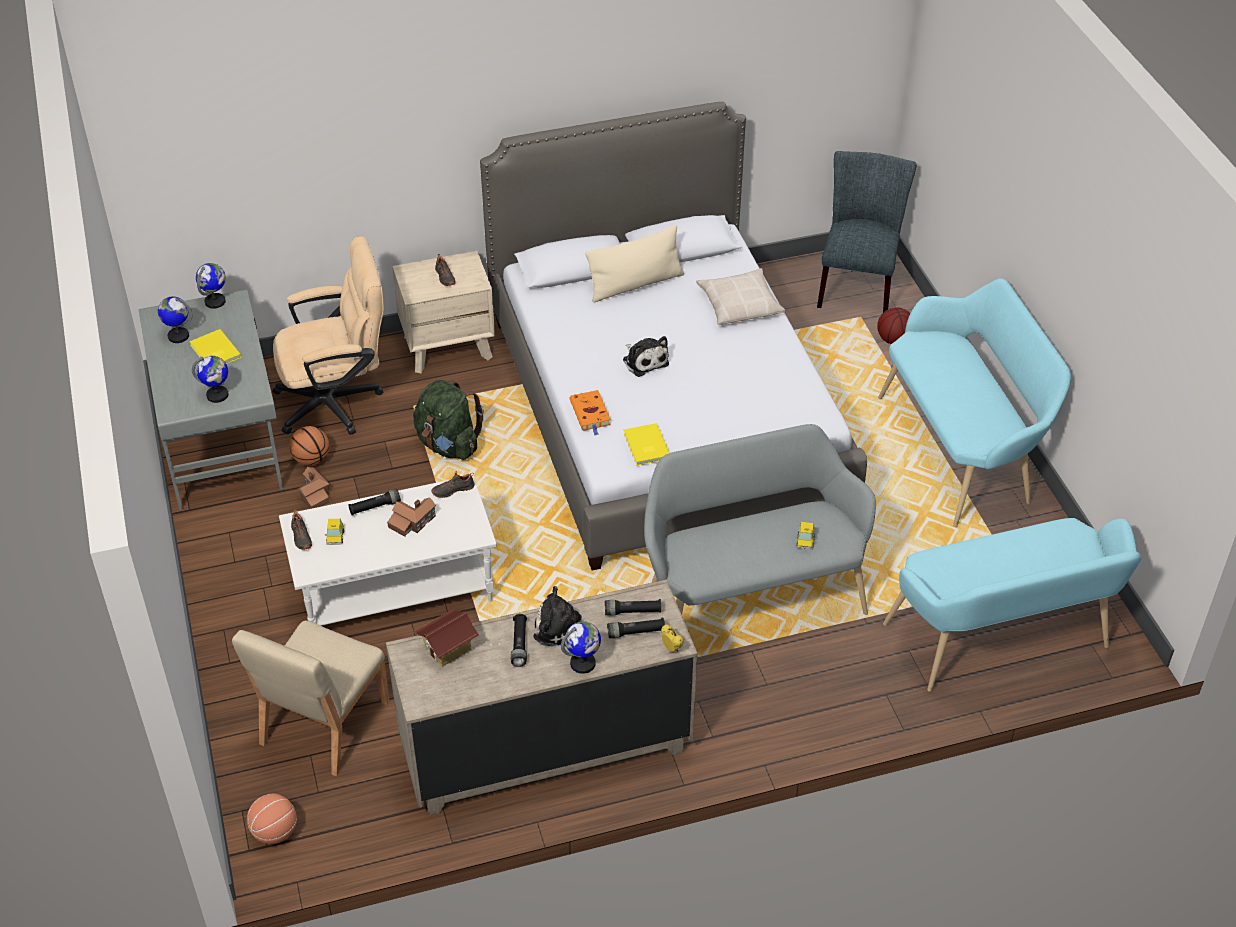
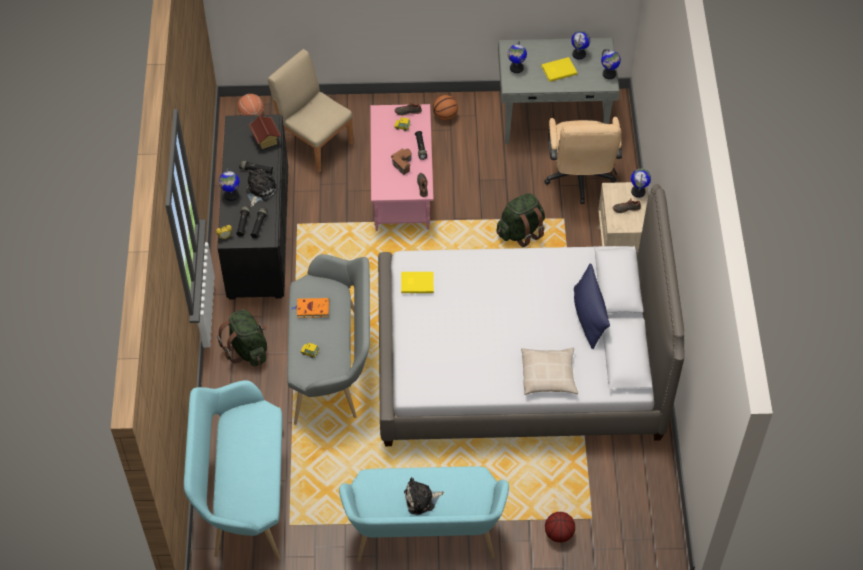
camera: 105 degrees right, 10 degrees up
white coffee table [279,475,497,626] -> pink coffee table [370,104,434,231]
basketball [289,426,329,466] -> basketball moved to [433,95,458,120]
toy house [298,467,330,509] -> none
beige dresser [386,579,698,815] -> black dresser [217,115,288,299]
orange book [570,390,611,435] -> orange book moved to [291,298,329,318]
beige pillow [585,225,684,302] -> blue pillow [574,263,610,349]
plush toy [623,336,669,377] -> plush toy moved to [404,477,444,515]
grey chair [817,151,916,312] -> none
none -> green backpack [217,309,267,367]
none -> globe [631,168,651,198]

